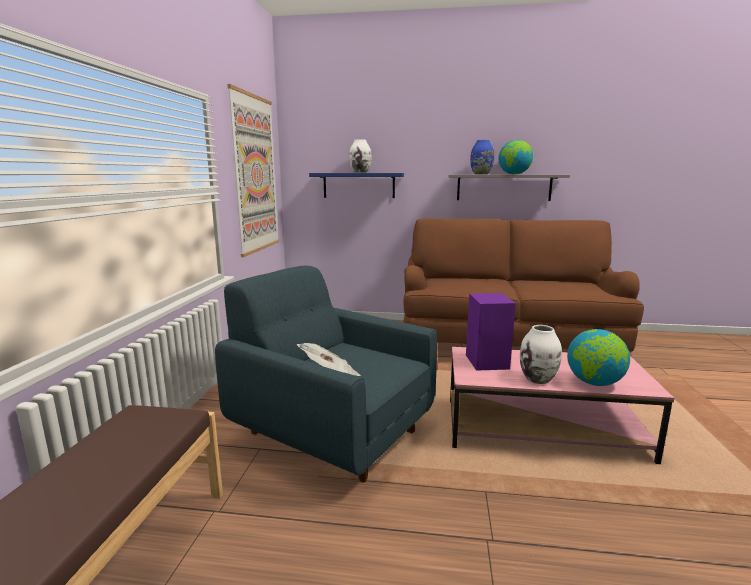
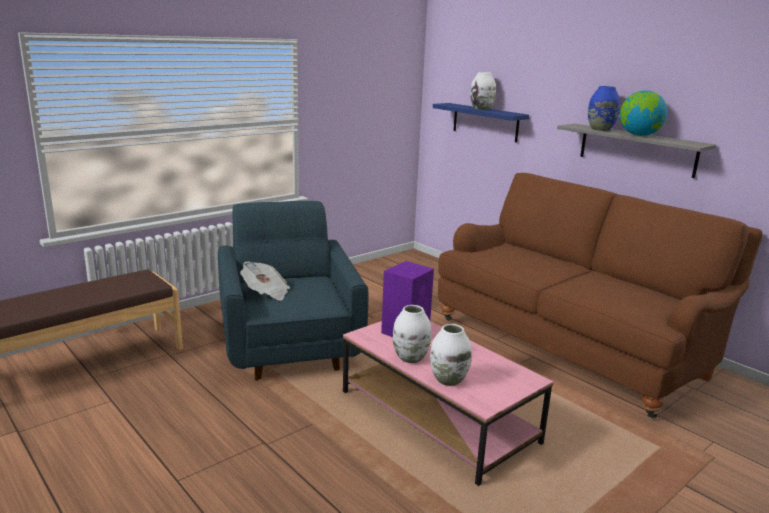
camera: 40 degrees right, 5 degrees up
picture [227,84,279,257] -> none
globe [567,329,630,386] -> white vase [430,324,472,386]

